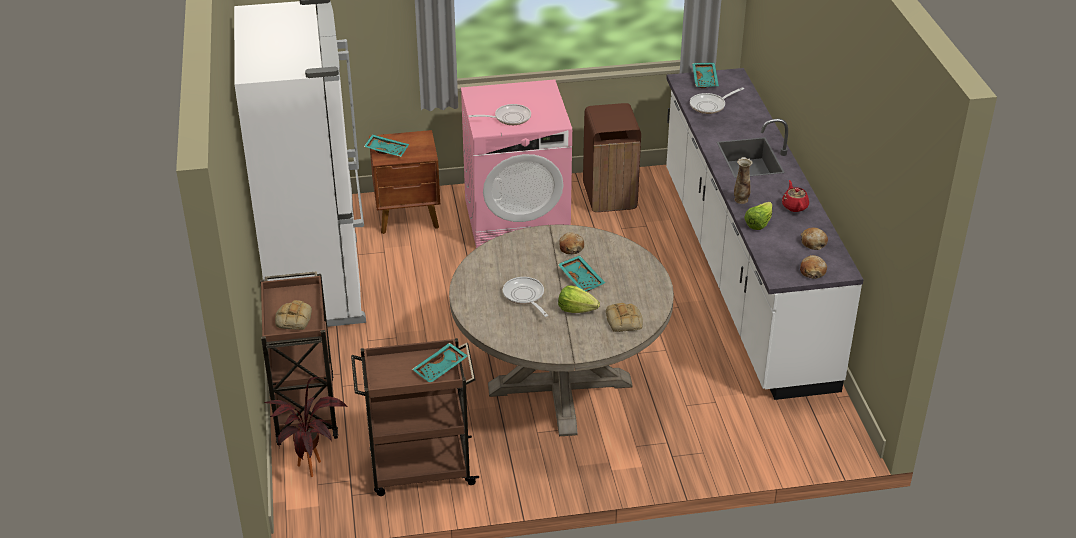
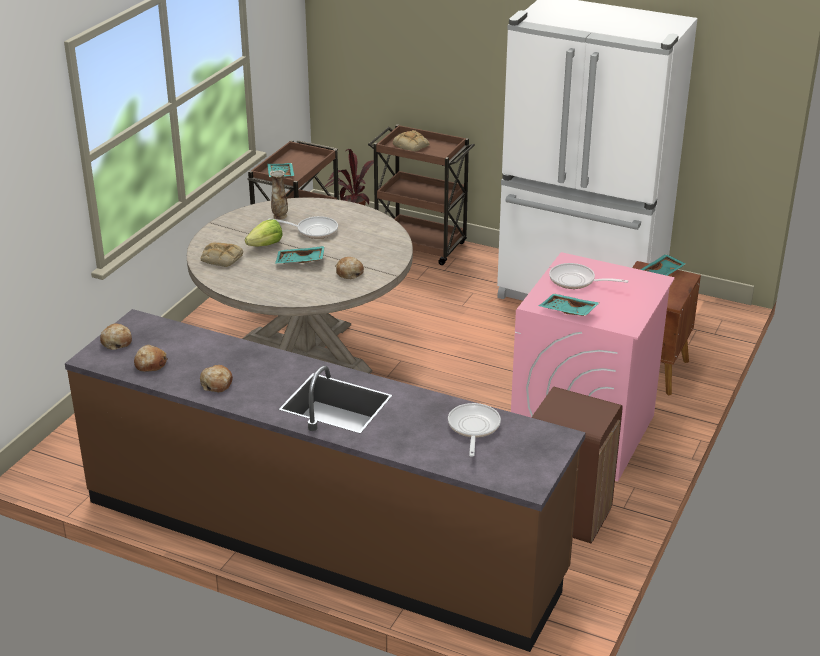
camera: 125 degrees right, 5 degrees down
frying pan [469,104,531,125] -> frying pan turned 90 degrees clockwise [549,263,628,289]
white counter [666,68,864,400] -> brown counter [65,309,586,652]
turquoise tray [692,63,719,88] -> turquoise tray moved to [539,294,599,316]
vase [734,157,753,204] -> vase moved to [270,170,288,219]
lettuce [744,202,772,230] -> none
red teapot [782,180,809,212] -> bread [200,365,233,392]

